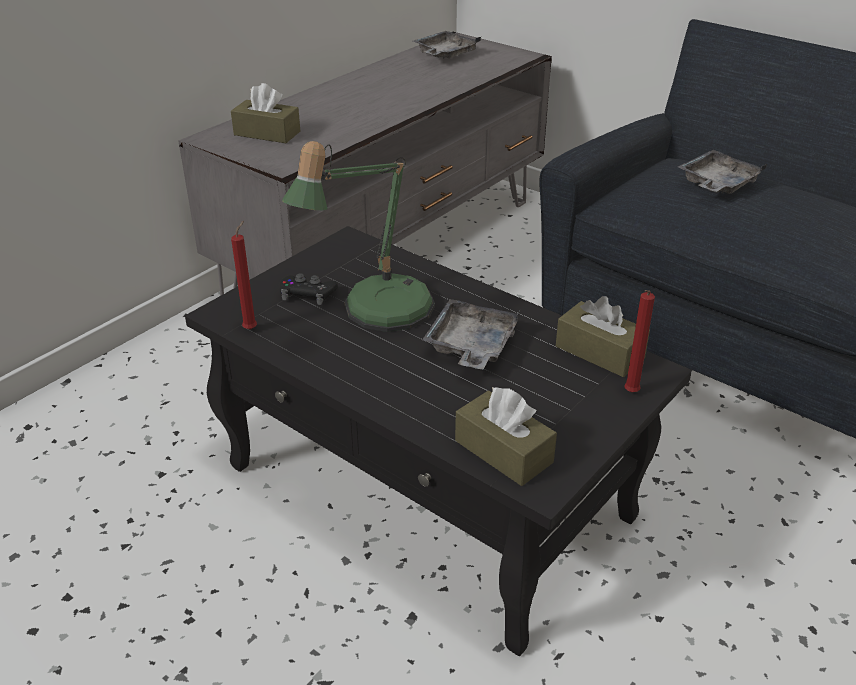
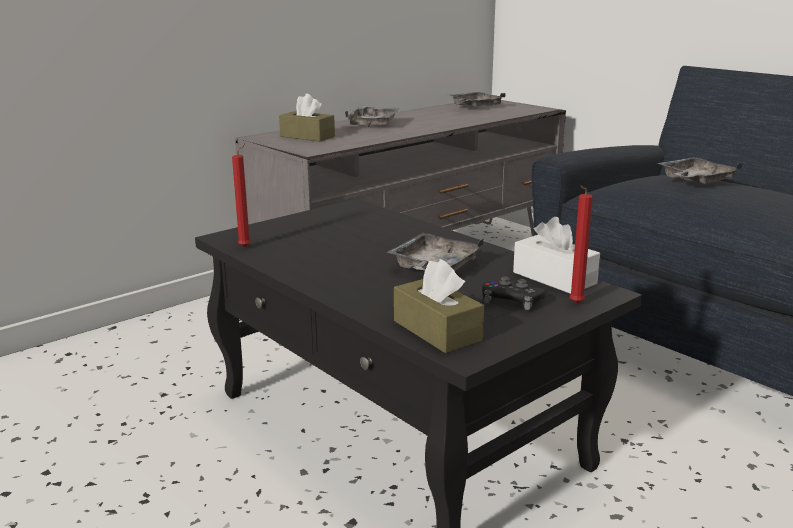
camera: 10 degrees right, 15 degrees down
black game controller [280,273,338,305] -> black game controller moved to [482,276,545,310]
table lamp [282,141,435,332] -> none
brown tissue box [556,296,650,377] -> white tissue box [513,217,600,294]
none -> grey tray [345,106,400,127]

